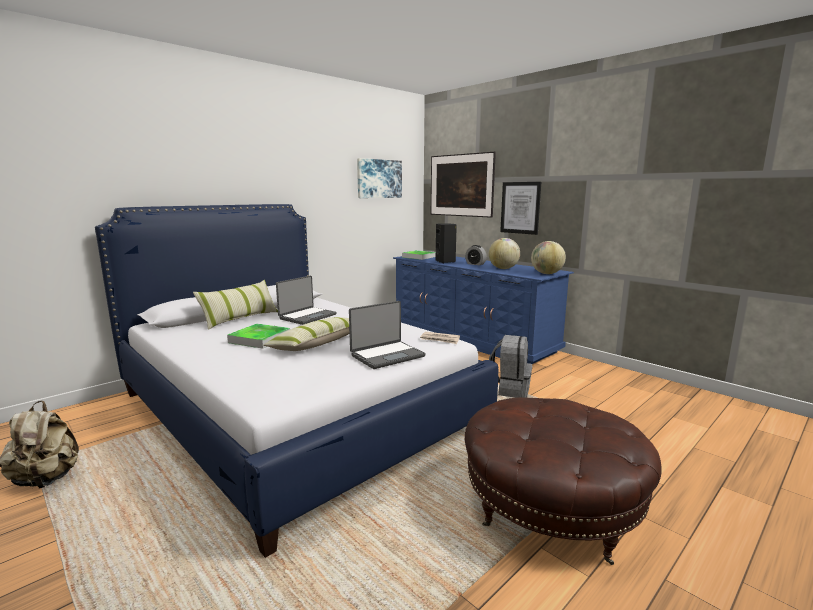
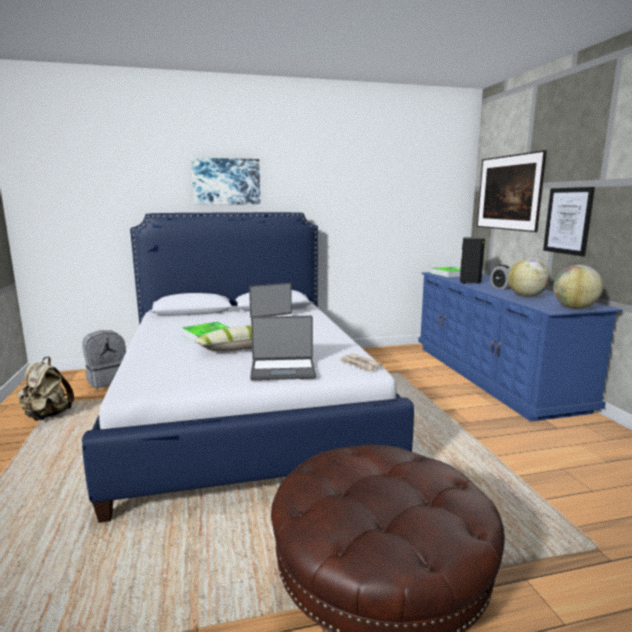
camera: 30 degrees right, 0 degrees up
pillow [193,280,278,330] -> none
picture [357,158,402,198] -> picture moved to [191,158,260,204]
grey backpack [489,335,532,398] -> grey backpack moved to [82,330,126,389]

